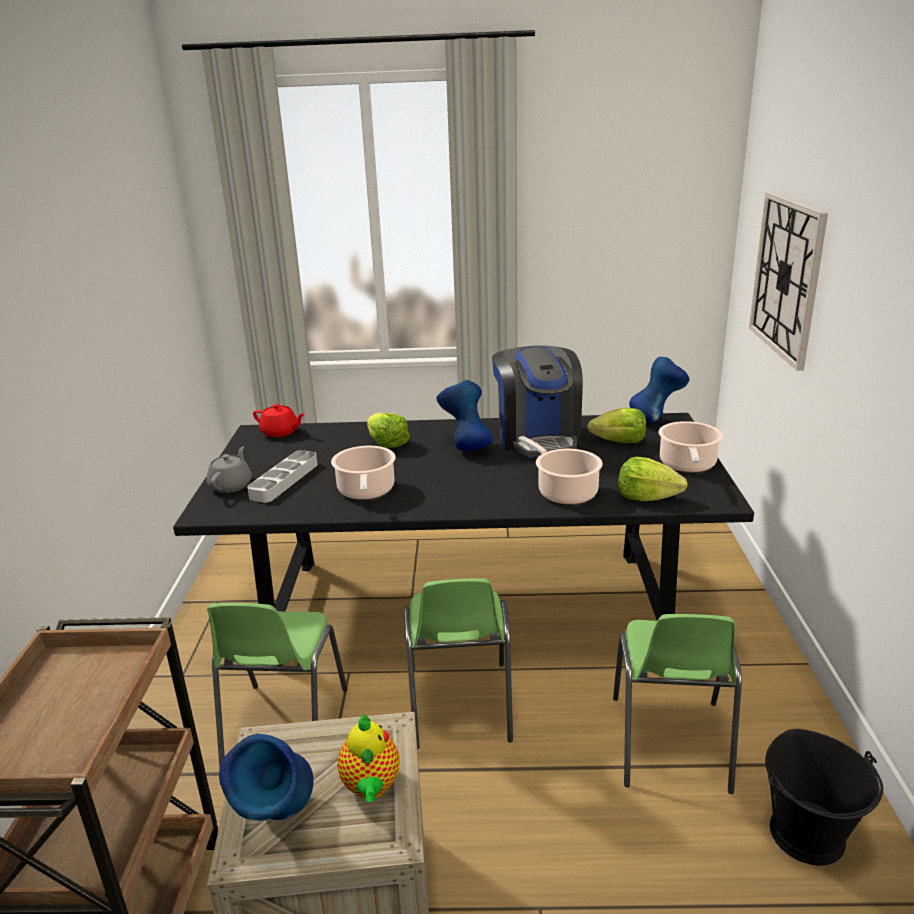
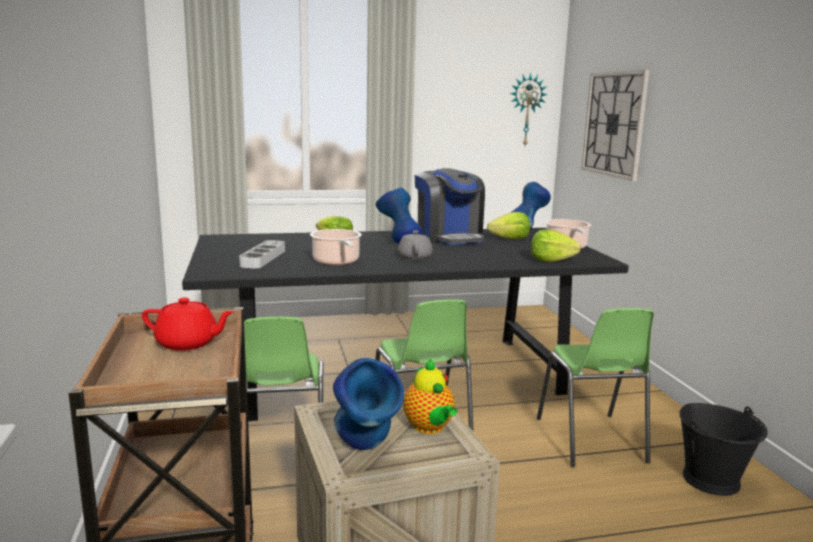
camera: 15 degrees left, 10 degrees down
grey teapot [206,446,252,493] -> grey teapot moved to [398,230,433,260]
red teapot [253,404,305,437] -> red teapot moved to [142,297,234,351]
cooking pot [518,436,603,504] -> none
none -> wall clock [510,73,547,146]

